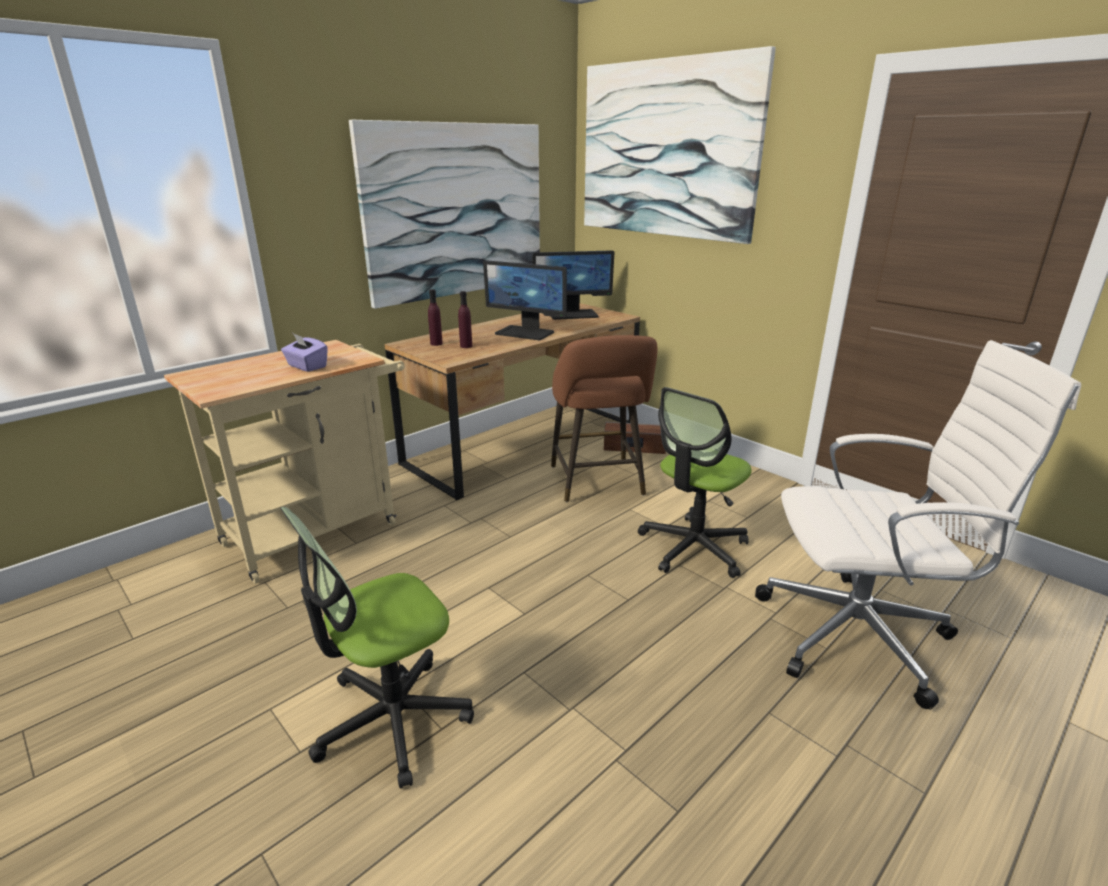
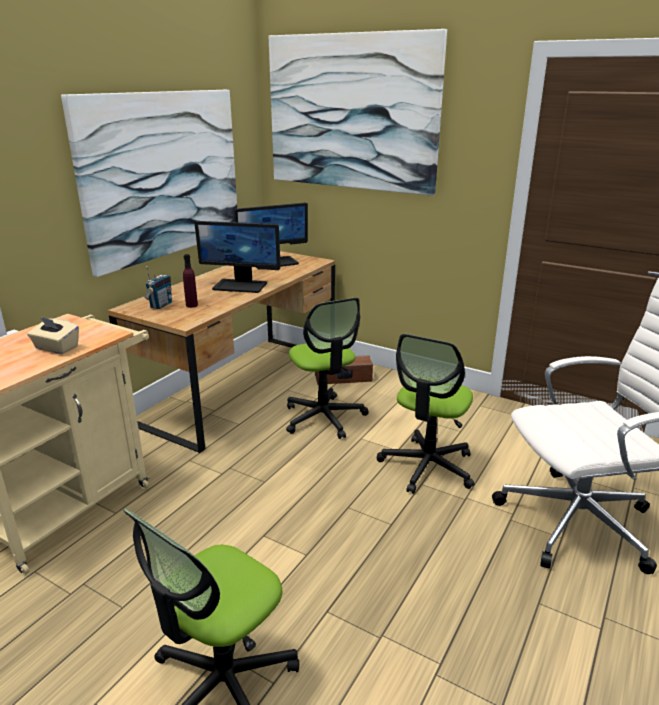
camera: 15 degrees left, 0 degrees up
purple tissue box [281,333,328,372] -> beige tissue box [27,317,79,354]
purple bottle [428,289,443,346] -> radio [144,266,172,309]
brown stool [551,335,658,502] -> office chair [286,298,369,439]

